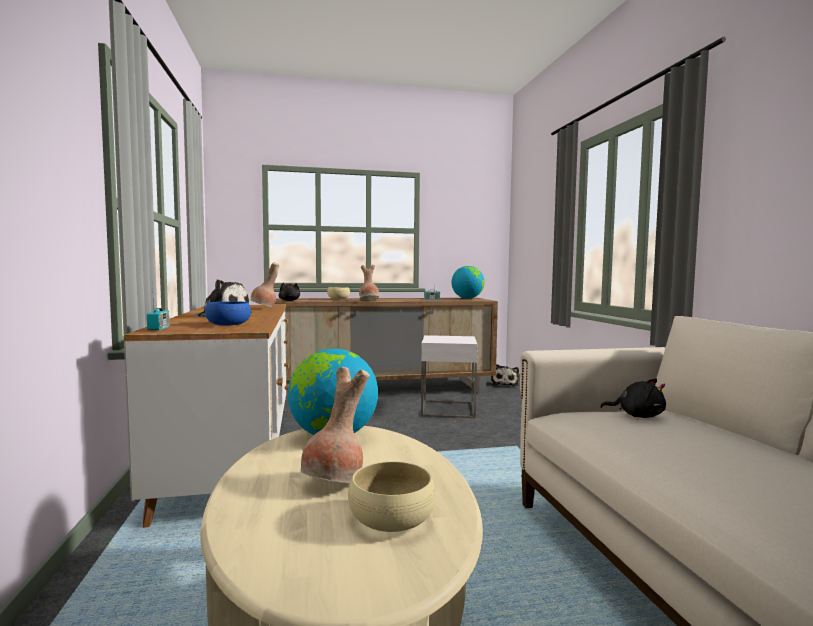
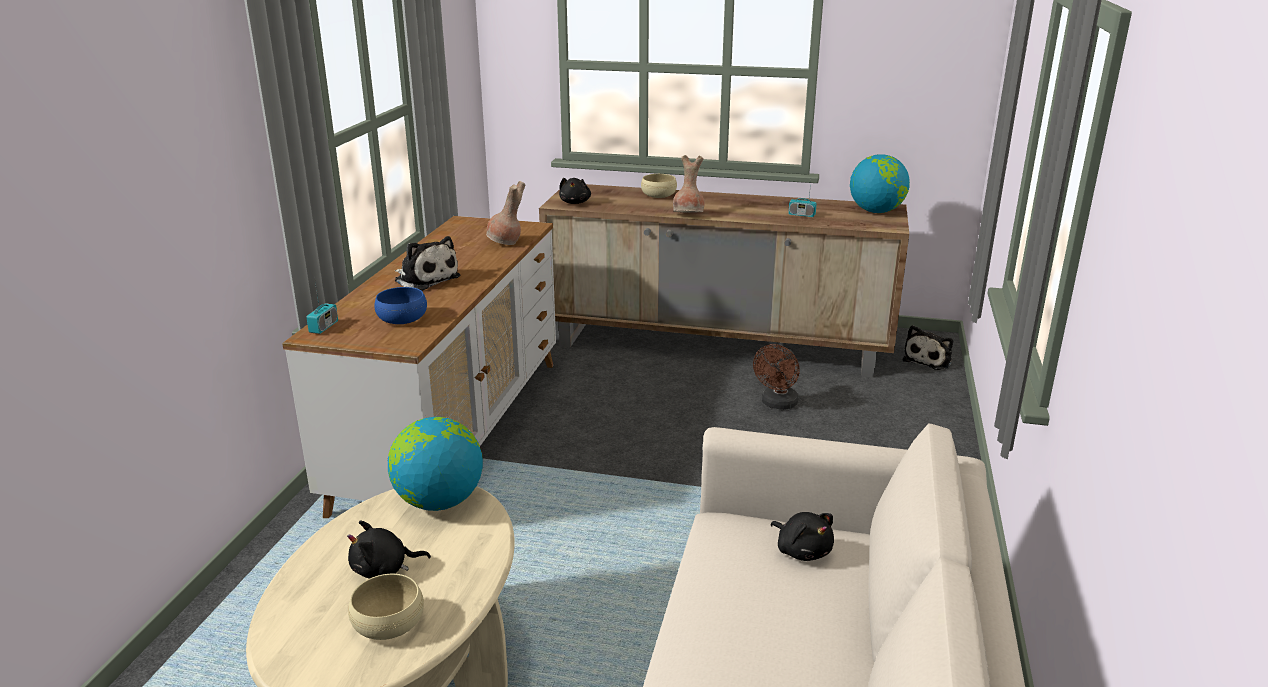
camera: 25 degrees right, 20 degrees up
brown vase [300,367,370,483] -> black plush toy [347,521,431,579]
white side table [421,335,477,418] -> brown fan [753,344,800,410]

